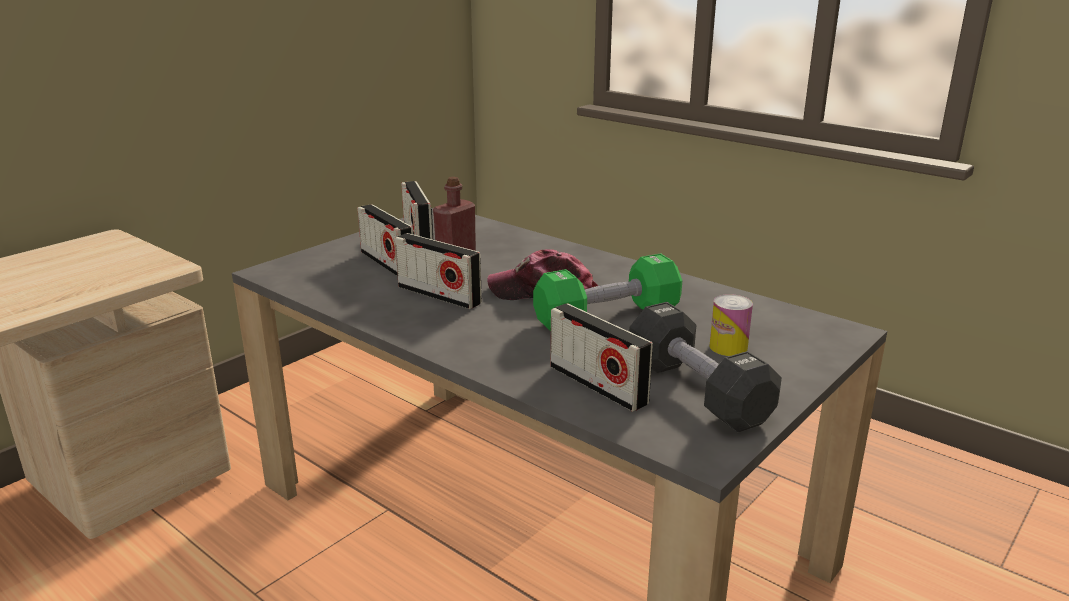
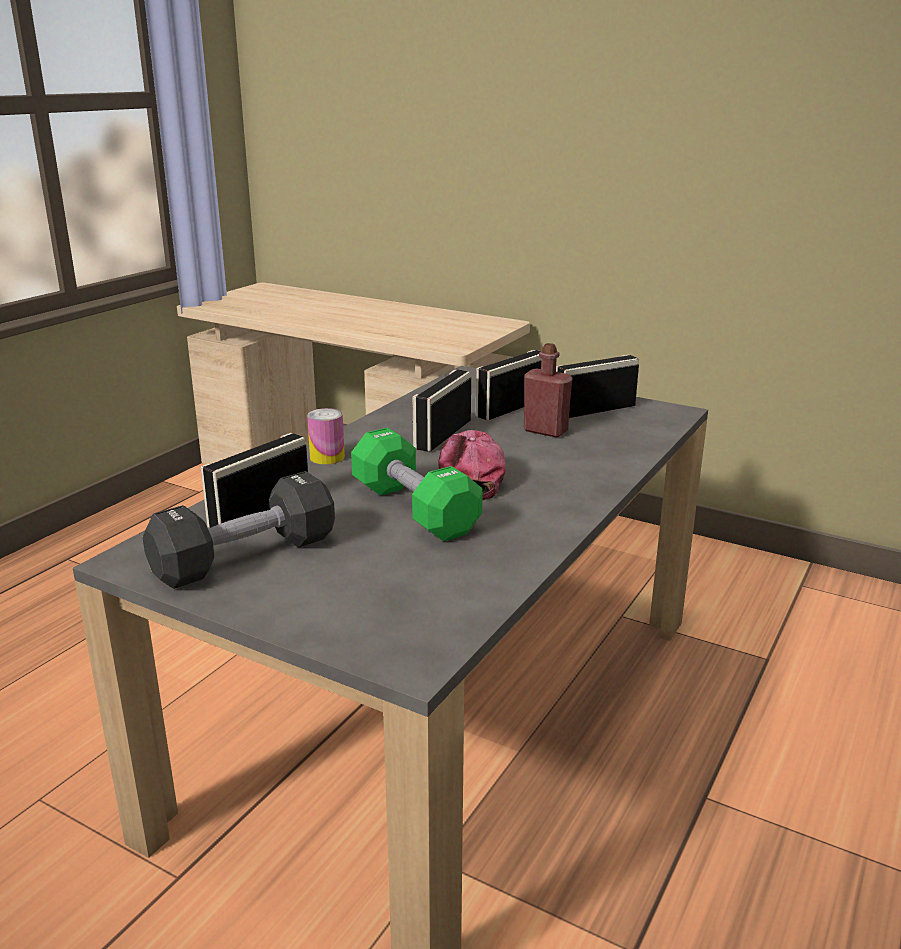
camera: 80 degrees right, 0 degrees up
can [709,294,753,356] -> can moved to [307,408,345,464]

